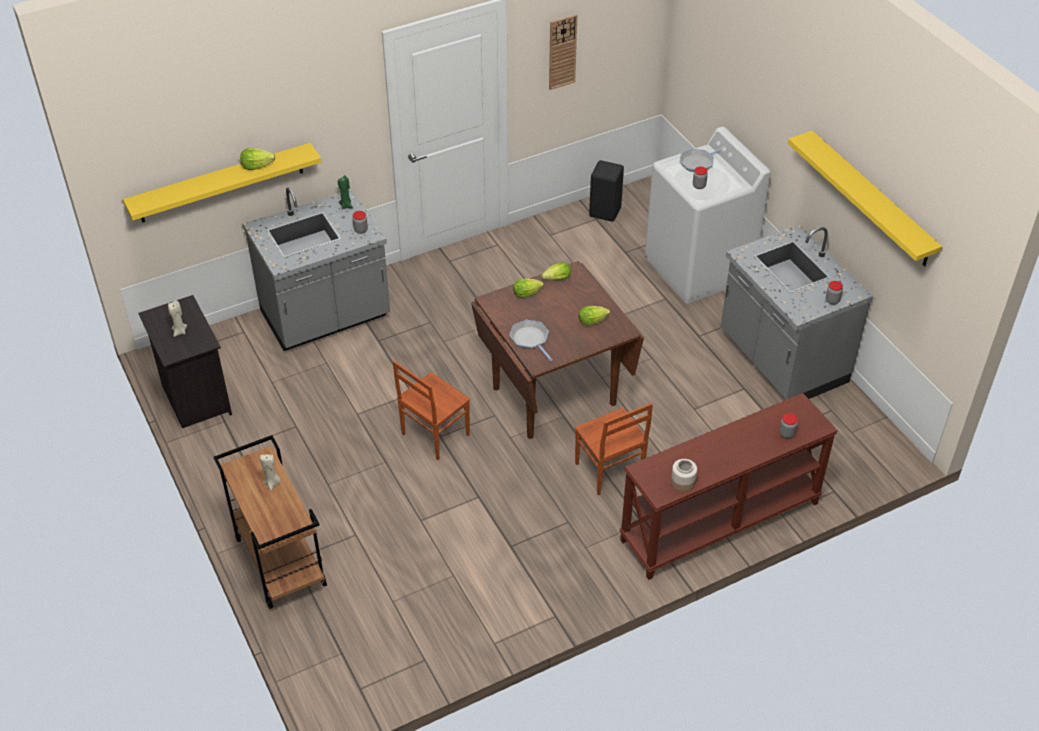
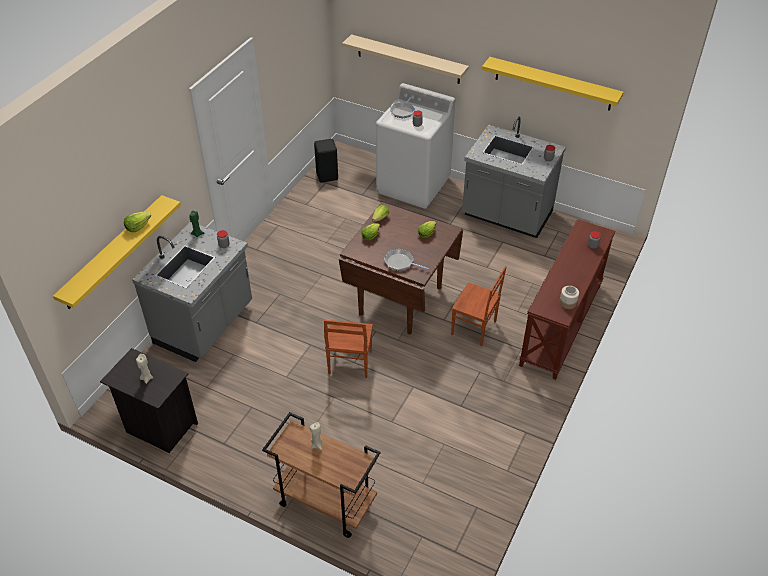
camera: 35 degrees left, 0 degrees up
wall clock [549,14,577,90] -> none
none -> beige shelf [342,34,469,84]

